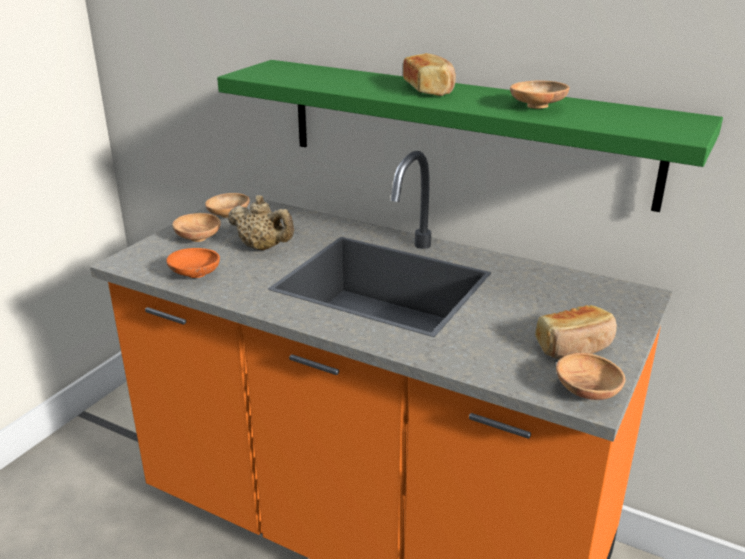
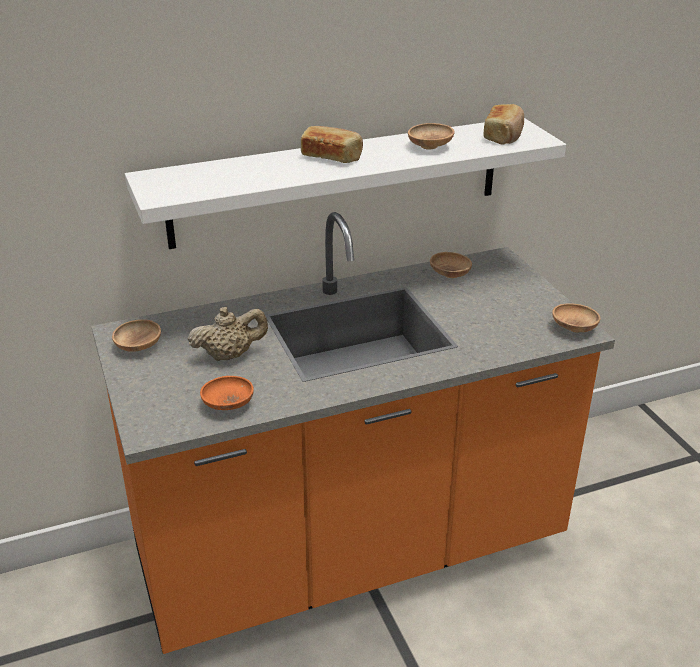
camera: 50 degrees left, 5 degrees up
brown bowl [172,213,221,242] -> brown bowl moved to [430,252,472,278]
green shelf [217,60,723,212] -> white shelf [125,118,566,249]
bread [535,305,617,359] -> bread moved to [483,104,524,145]

